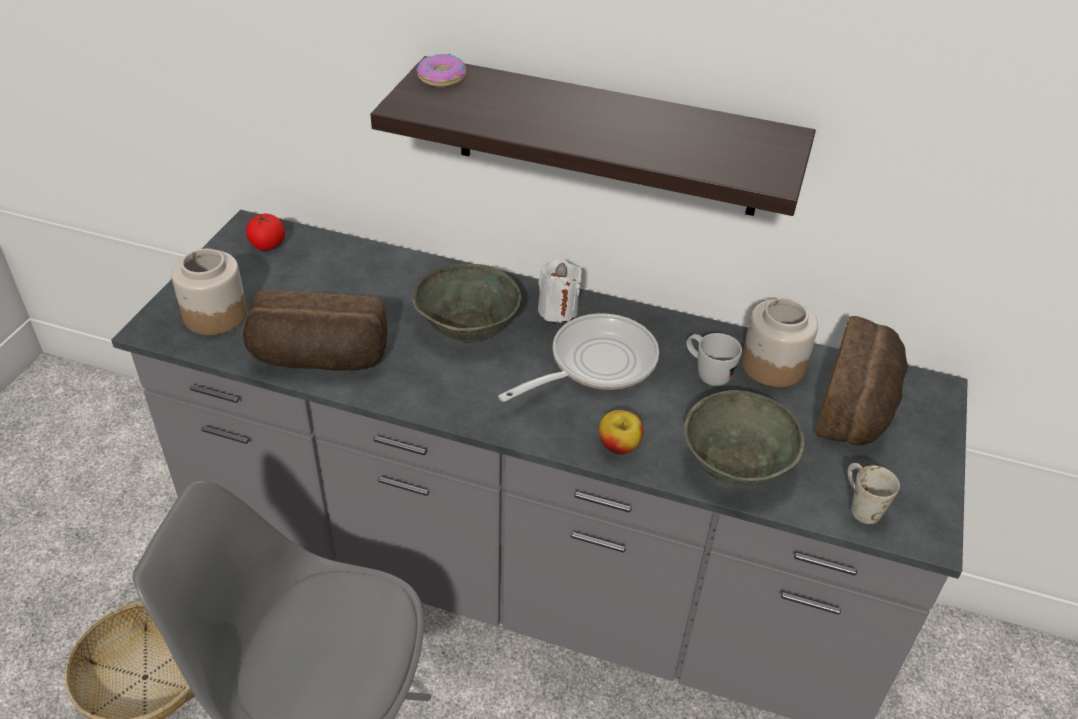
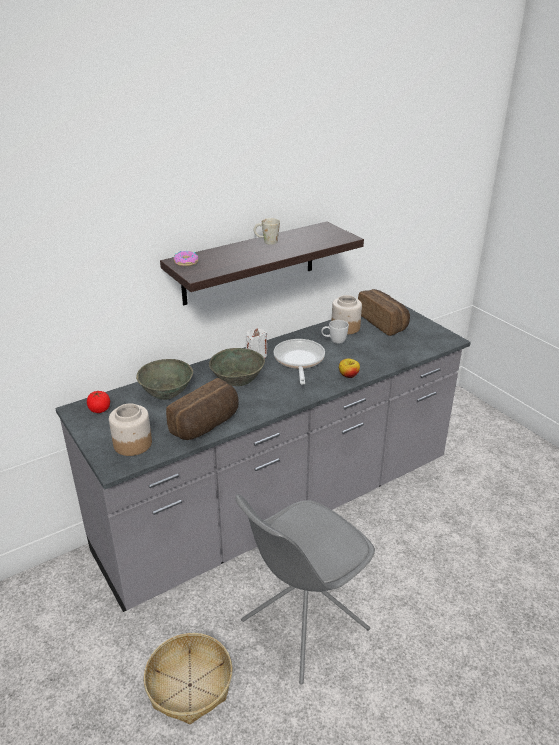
camera: 50 degrees left, 10 degrees down
grey bowl [684,390,805,486] -> grey bowl moved to [136,359,193,400]
white mug [847,463,900,524] -> white mug moved to [253,218,280,245]

